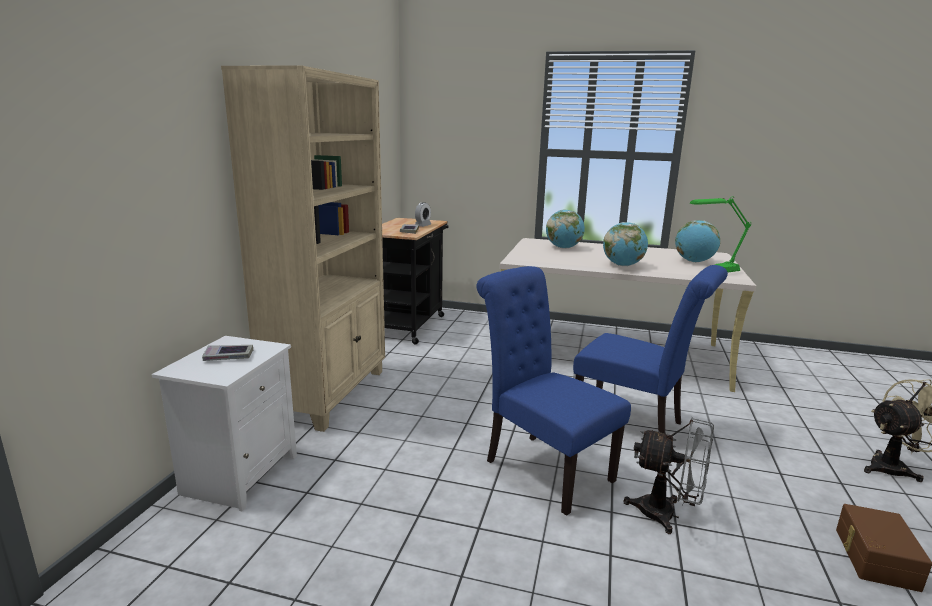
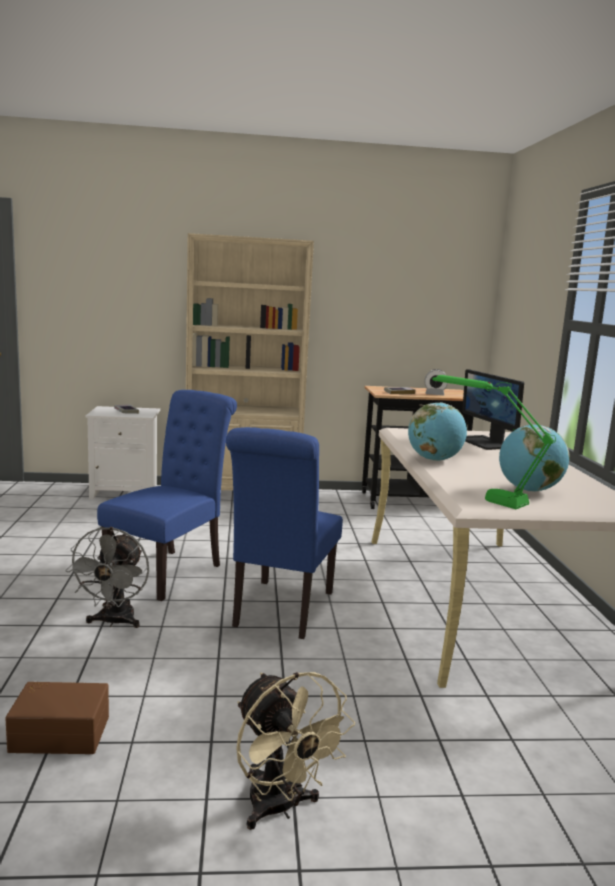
camera: 70 degrees right, 5 degrees down
globe [546,209,585,249] -> monitor [462,369,524,450]

